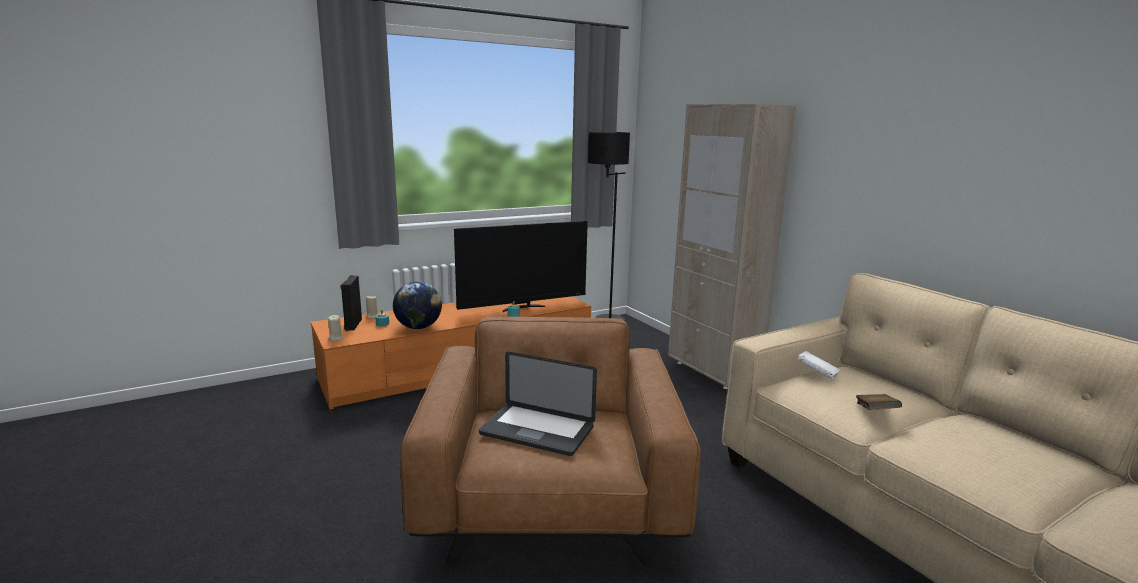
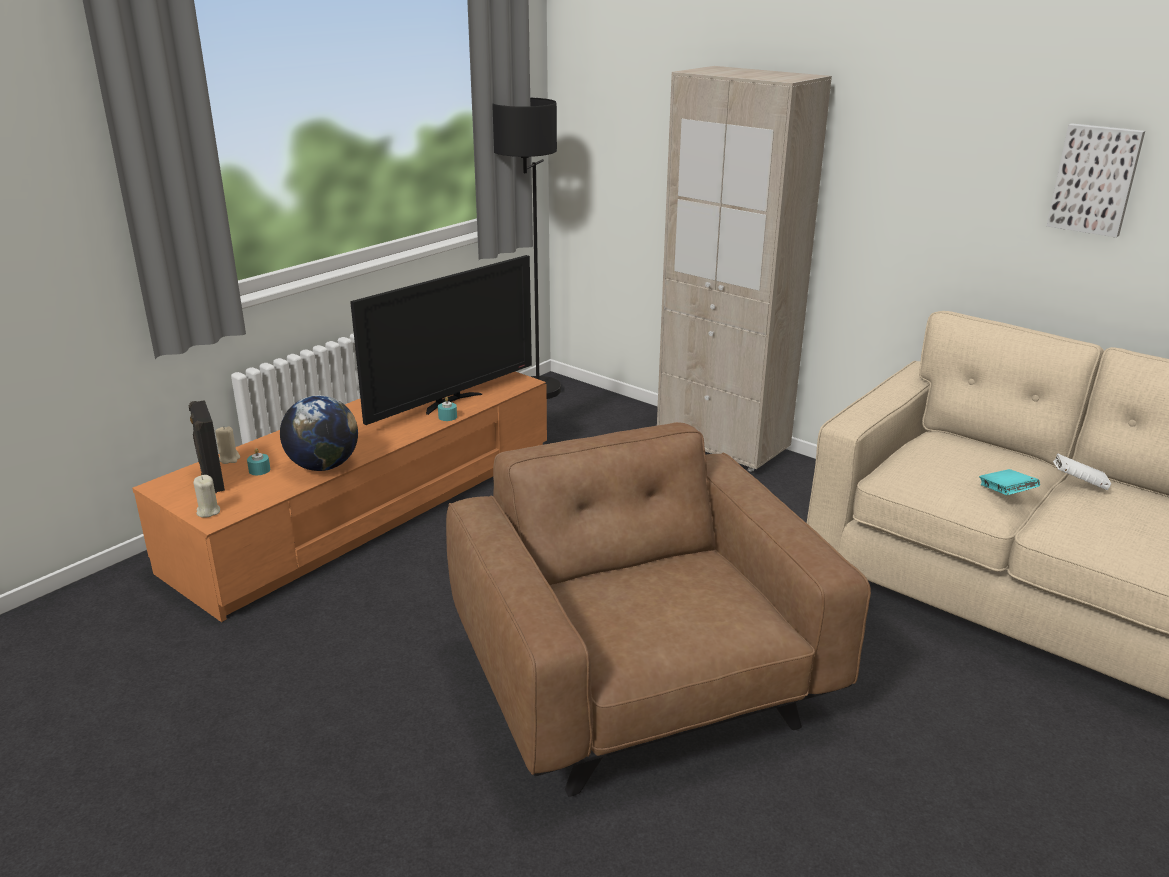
camera: 20 degrees left, 10 degrees up
laptop [479,352,597,456] -> none
white book [797,351,840,380] -> white book moved to [1053,453,1111,490]
brown book [856,394,902,410] -> turquoise book [979,469,1040,495]
none -> picture [1047,123,1145,238]

